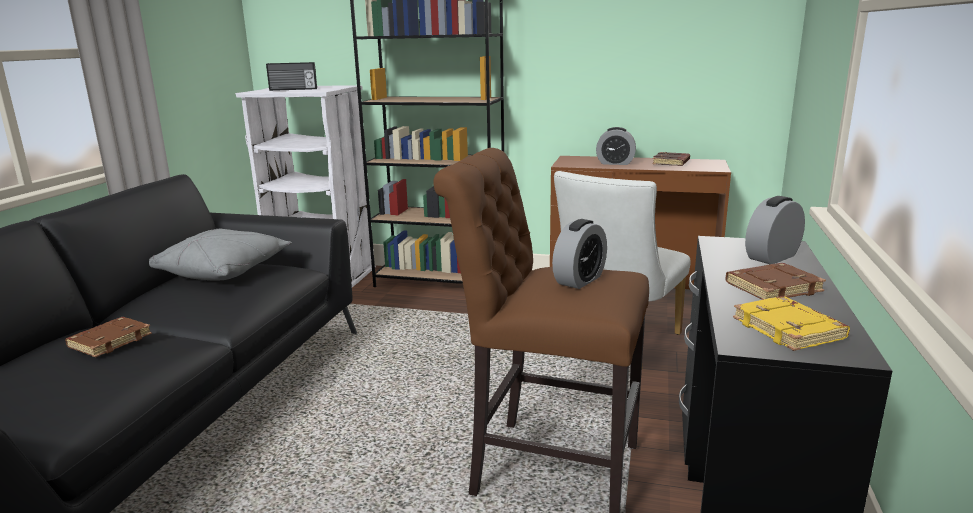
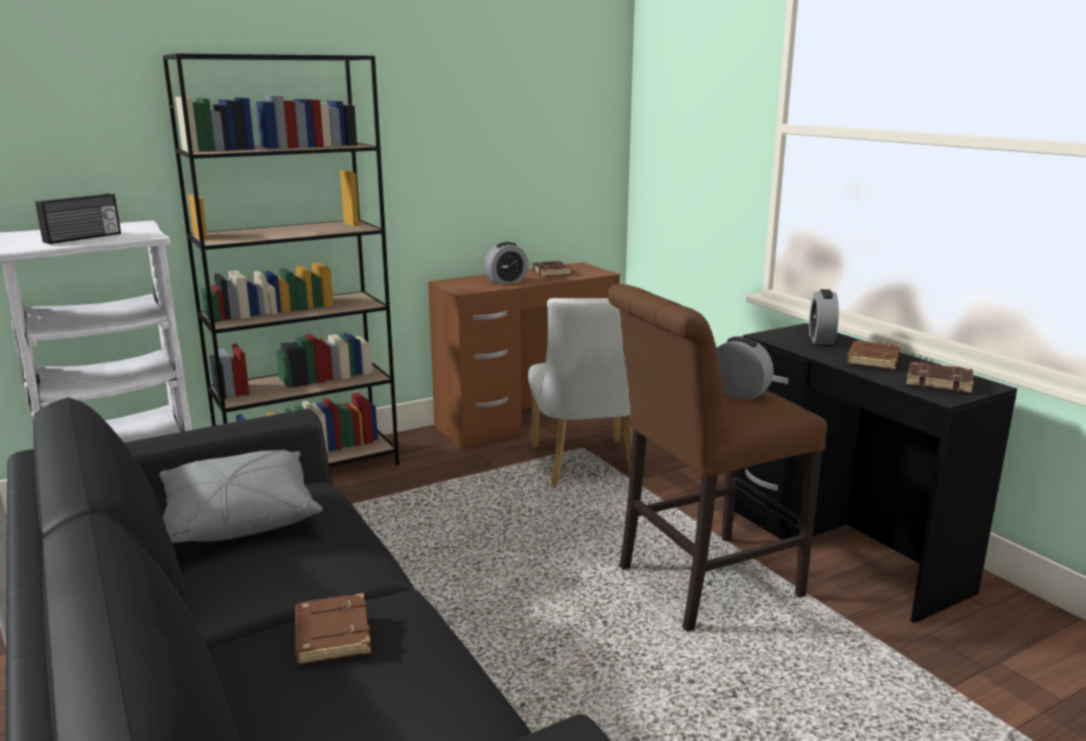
camera: 45 degrees left, 0 degrees up
alarm clock [552,219,607,289] -> alarm clock turned 45 degrees counterclockwise [716,336,774,400]
yellow book [733,296,850,351] -> brown book [906,362,974,393]

